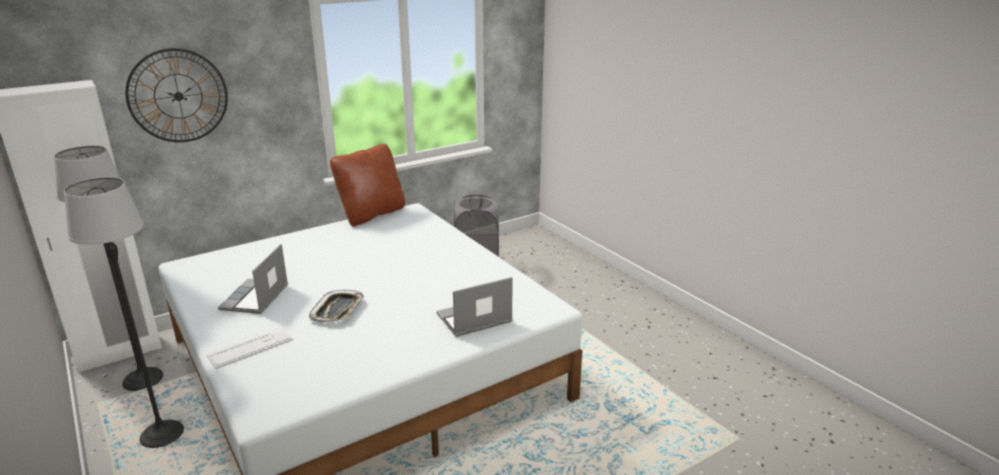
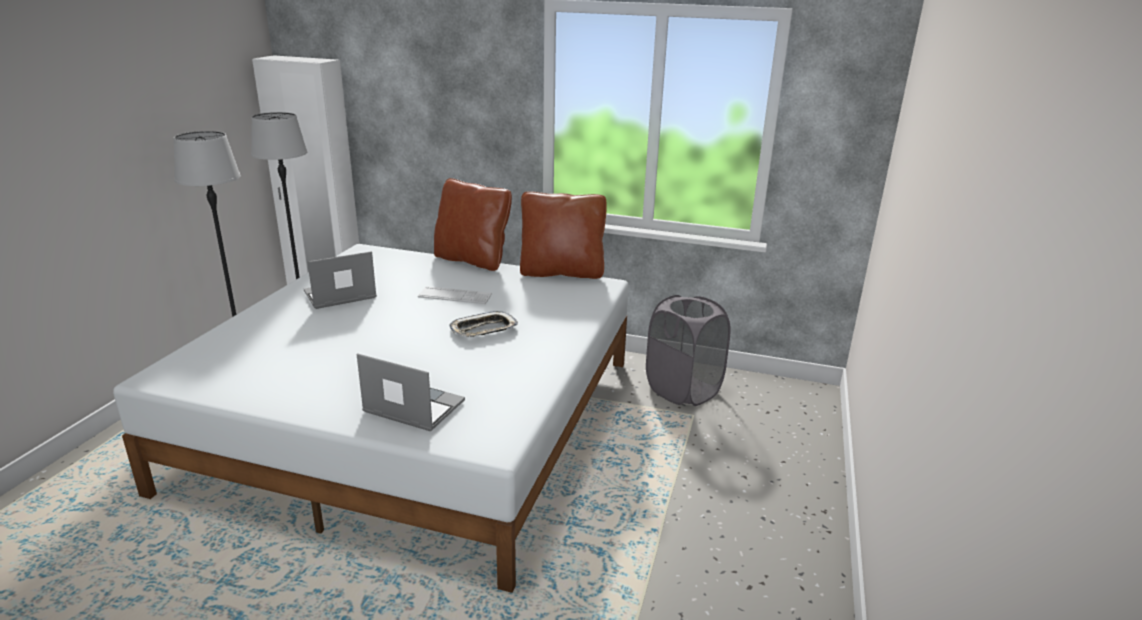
camera: 50 degrees right, 0 degrees up
wall clock [125,48,228,142] -> none
keyboard [207,327,293,369] -> keyboard moved to [418,286,492,304]
tray [309,290,364,323] -> tray moved to [449,311,518,337]
none -> brown pillow [434,178,512,271]

